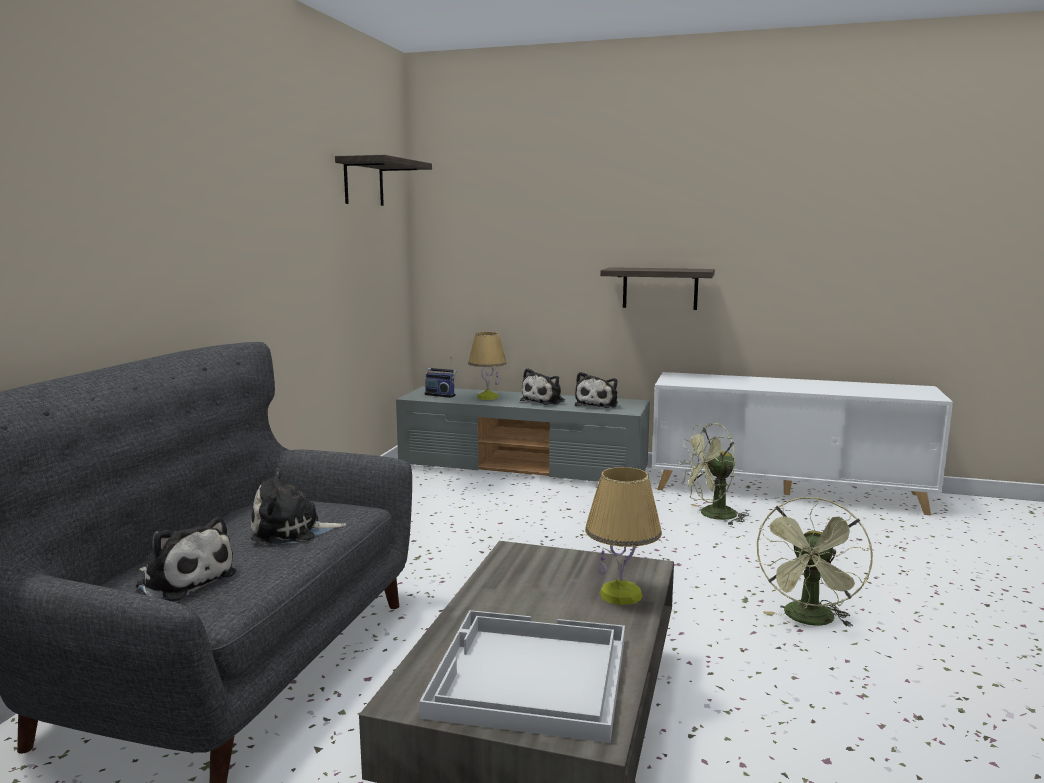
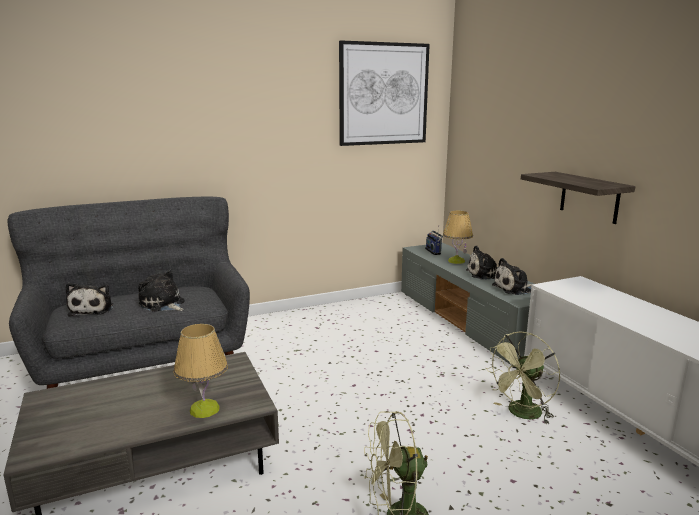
camera: 50 degrees right, 5 degrees up
shelf [335,155,432,206] -> picture [339,41,430,146]
white tray [419,610,625,743] -> none
green fan [679,423,749,525] -> green fan turned 75 degrees counterclockwise [486,332,560,425]

